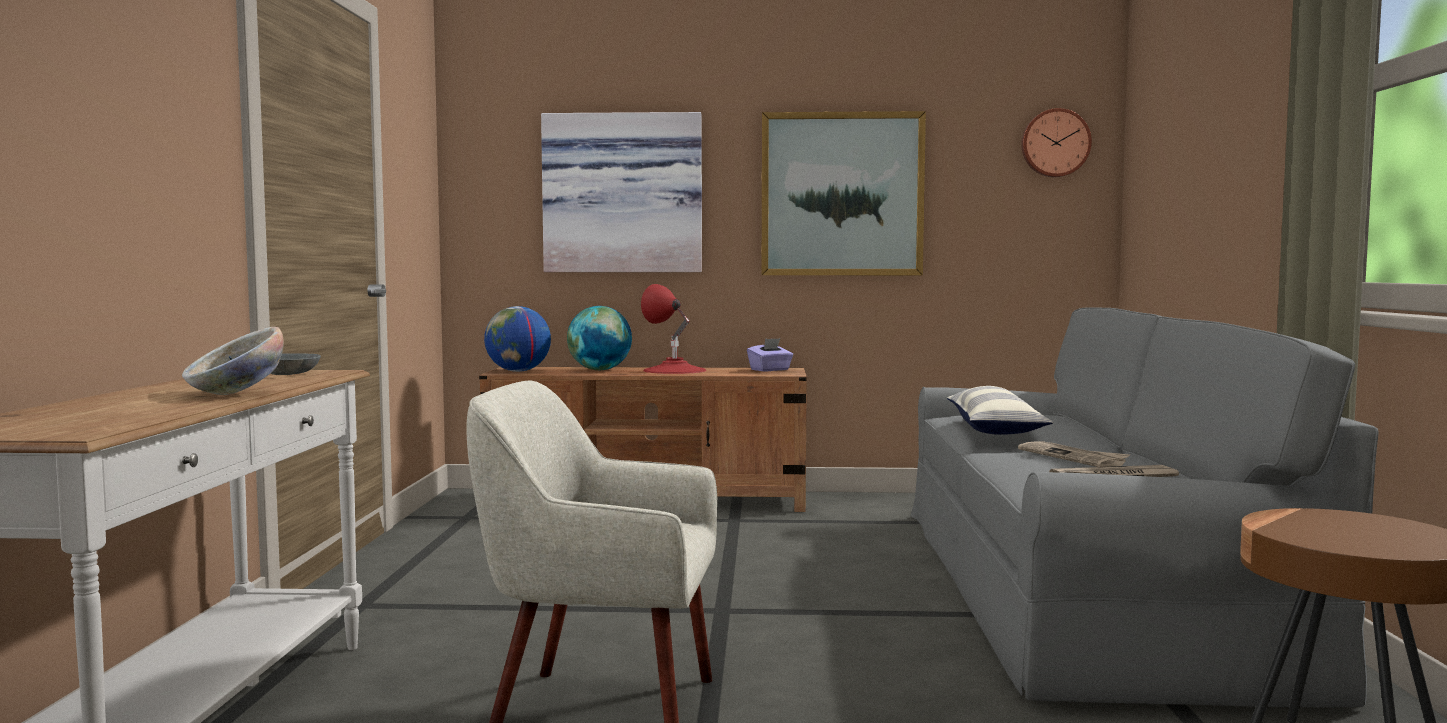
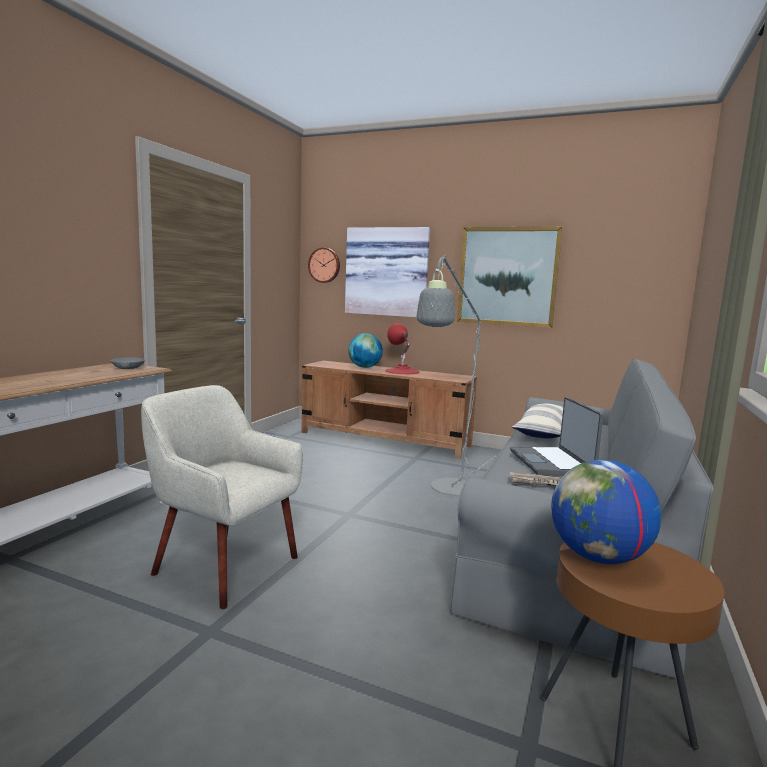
camera: 20 degrees right, 5 degrees up
bowl [182,327,284,395] -> none
globe [484,306,551,372] -> globe moved to [551,460,661,564]
purple tissue box [747,338,793,372] -> none
newspaper [1018,441,1130,467] -> laptop [510,397,603,476]
wall clock [1021,108,1092,177] -> wall clock moved to [308,248,340,283]
none -> grey floor lamp [416,255,497,496]

